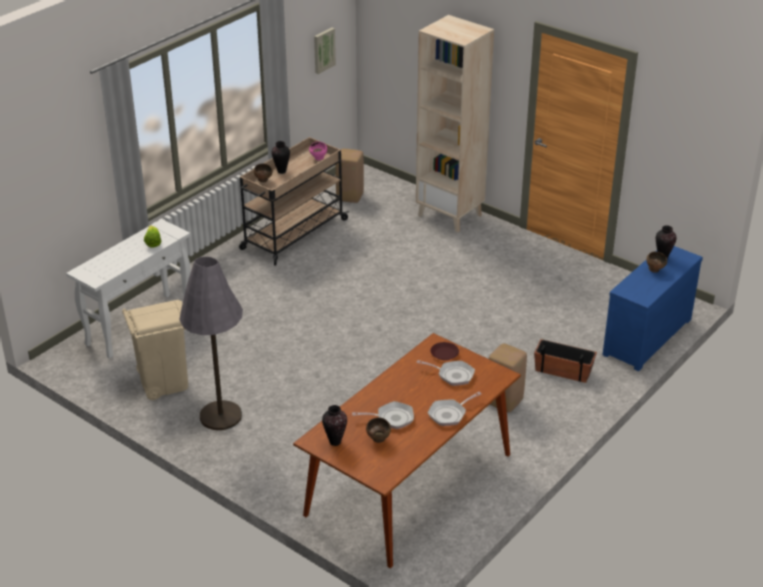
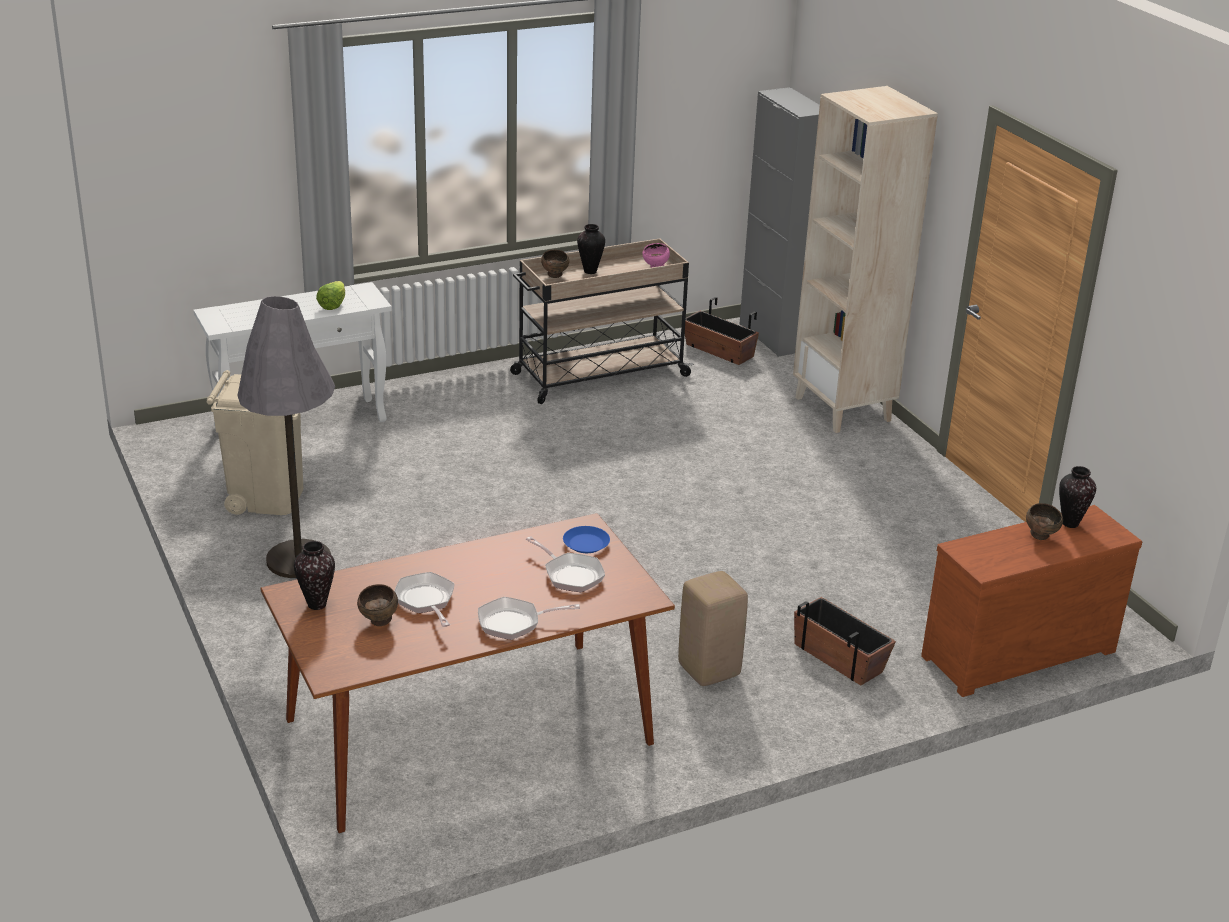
camera: 25 degrees right, 5 degrees down
picture [314,28,336,74] -> none
beige stool [335,149,364,203] -> planter [685,297,759,365]
frying pan [352,401,414,429] -> frying pan turned 135 degrees counterclockwise [395,572,454,627]
brown plate [430,342,459,360] -> blue plate [563,526,610,553]
blue dresser [602,246,703,371] -> brown dresser [921,505,1143,697]
none -> grey cabinet [739,87,820,357]

